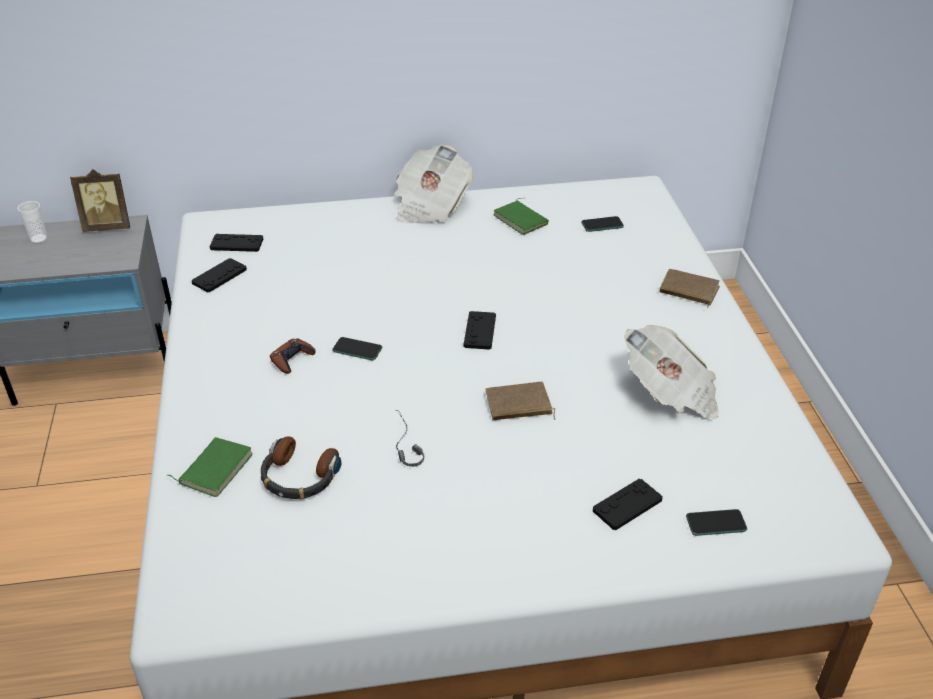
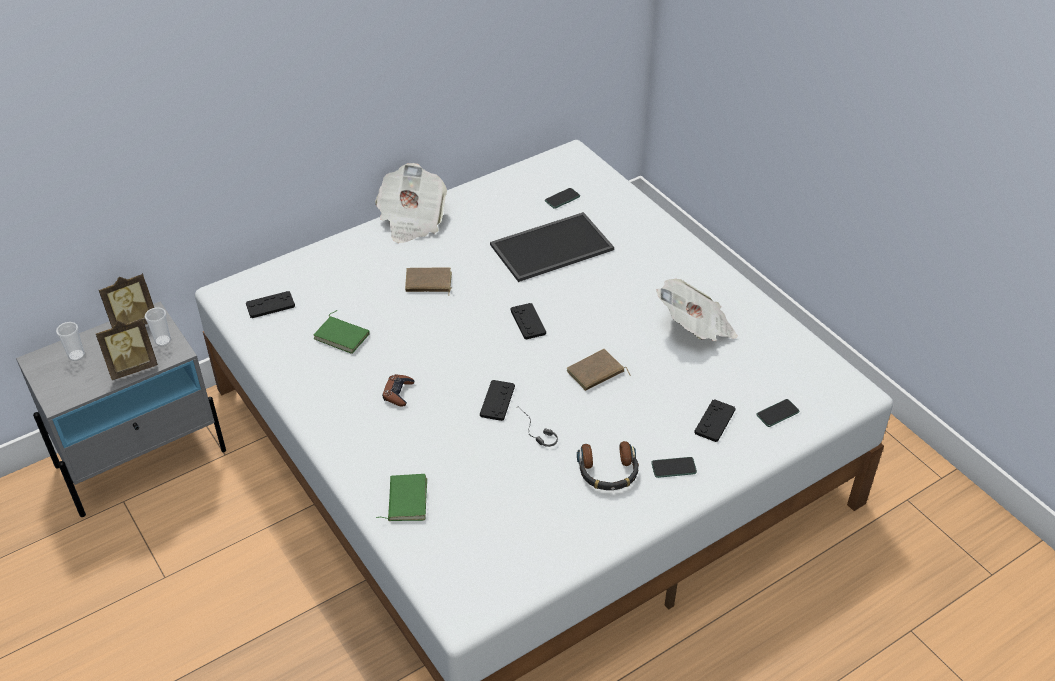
camera: 25 degrees left, 5 degrees up
black game controller [192,258,247,293] -> black game controller moved to [480,380,515,421]
headphones [261,436,342,500] -> headphones moved to [577,441,639,490]
phone [332,337,383,360] -> phone moved to [651,457,697,478]
green book [493,198,549,235] -> green book moved to [313,310,370,354]
brown book [659,269,720,308] -> brown book moved to [405,267,452,296]
none -> picture frame [96,318,158,380]
none -> cup [145,307,171,346]
none -> tray [490,212,614,282]

